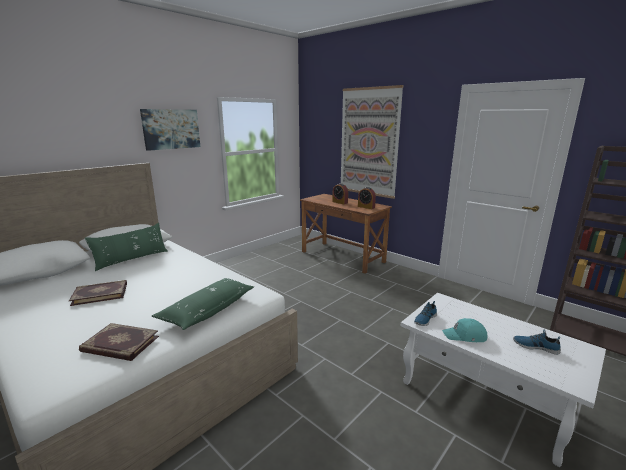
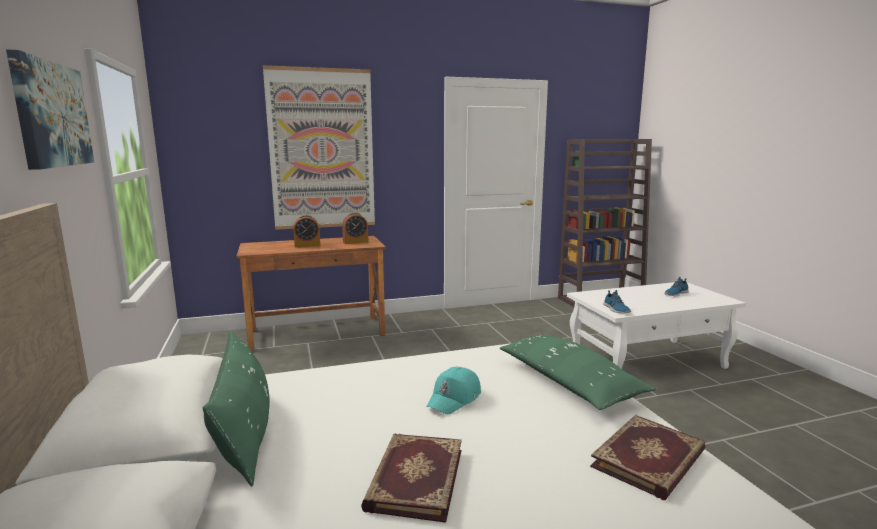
camera: 60 degrees left, 5 degrees down
turquoise cap [442,318,487,342] -> turquoise cap moved to [427,367,481,415]

